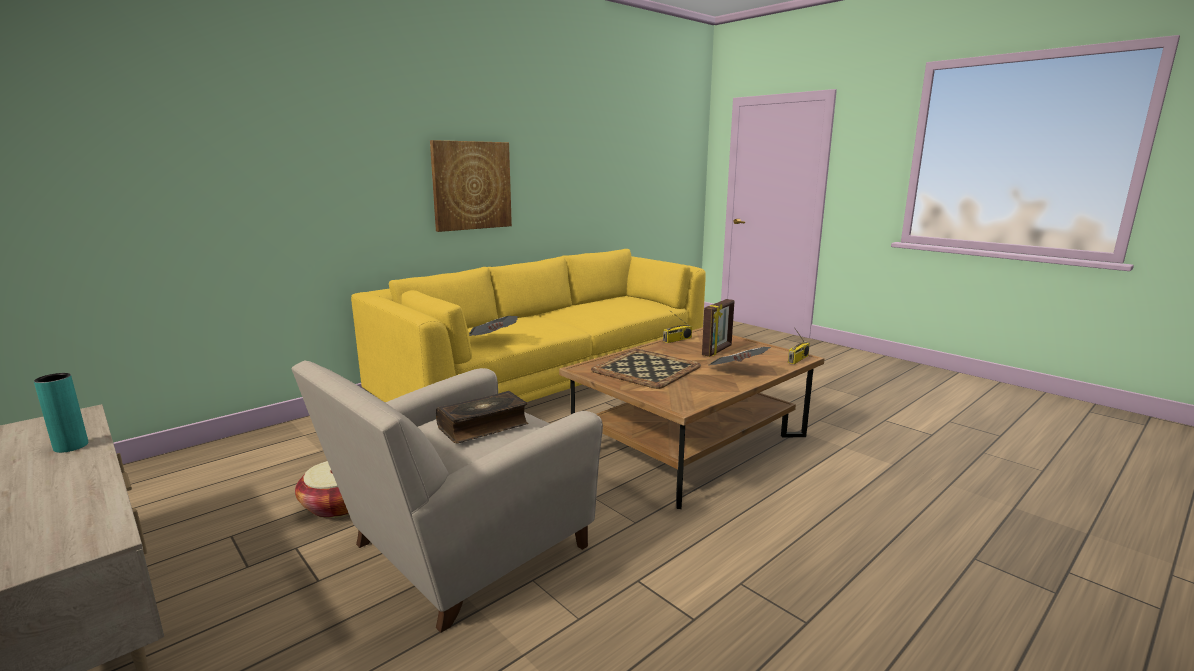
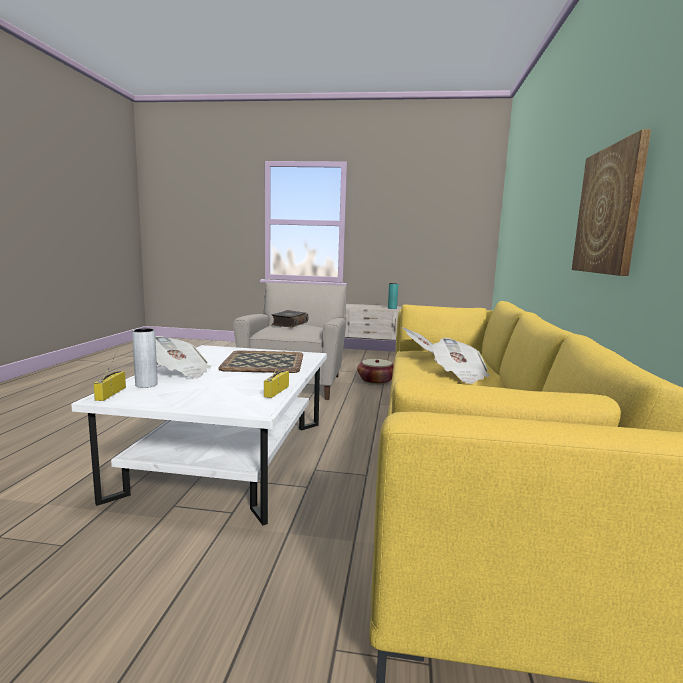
camera: 140 degrees right, 5 degrees down
brown coffee table [559,328,825,509] -> white coffee table [71,345,327,525]
picture frame [702,299,734,357] -> none
none -> grey vase [132,328,158,388]
none -> newspaper [433,338,490,384]

